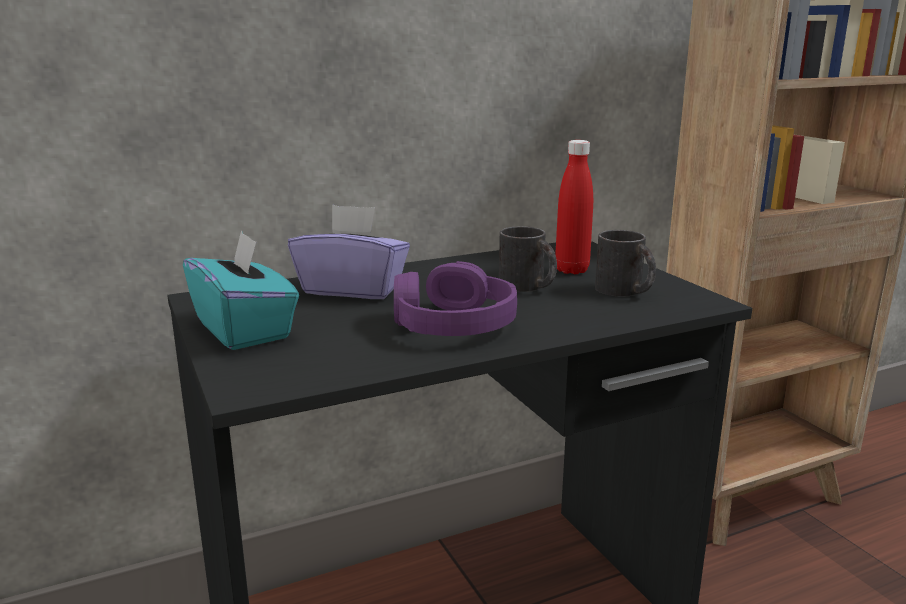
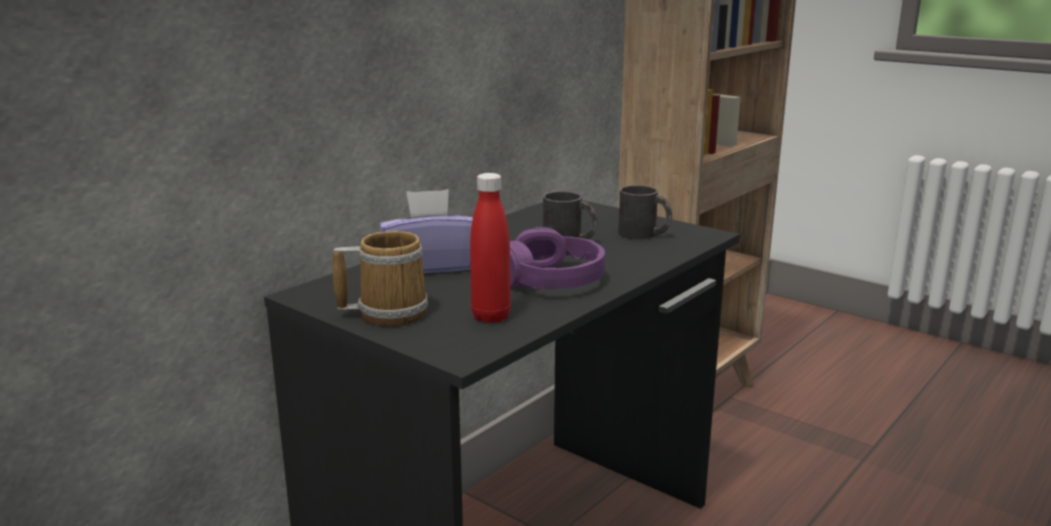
camera: 25 degrees left, 0 degrees up
turquoise tissue box [183,230,299,350] -> mug [332,231,428,326]
red bottle [555,140,593,274] -> red bottle moved to [470,173,511,323]

